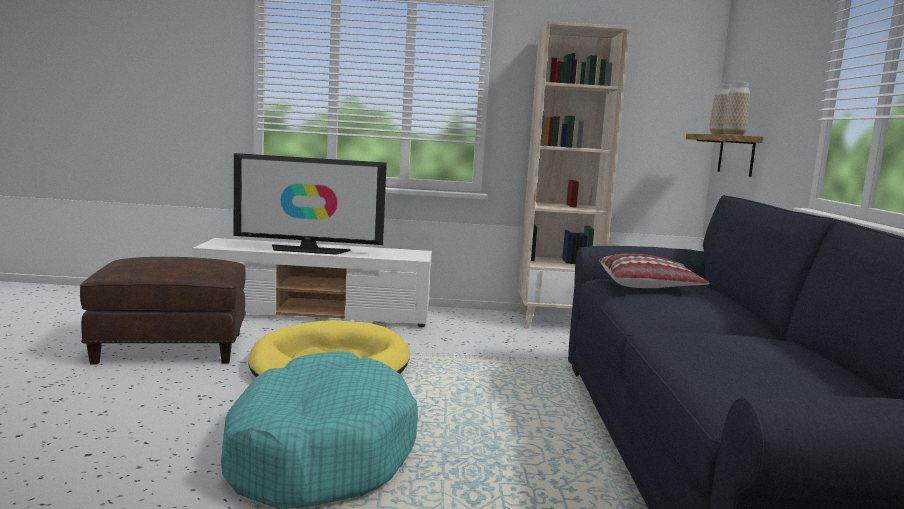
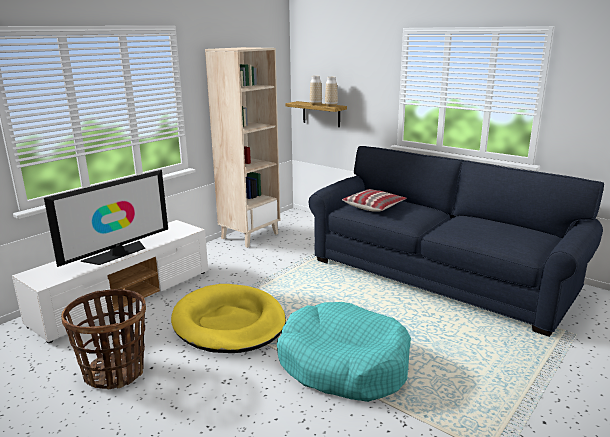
camera: 50 degrees left, 10 degrees up
brown ottoman [80,257,246,364] -> basket [61,289,146,390]

